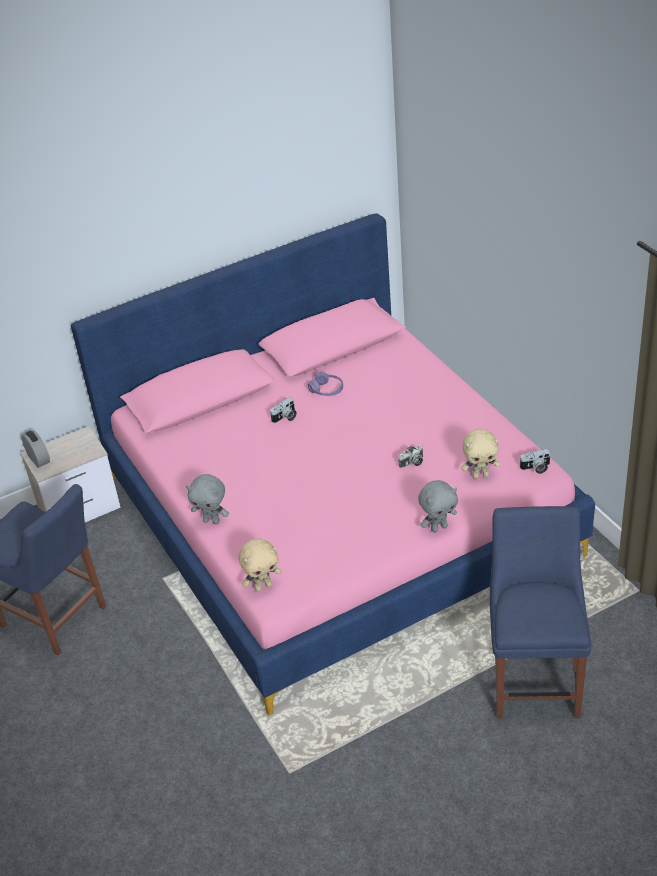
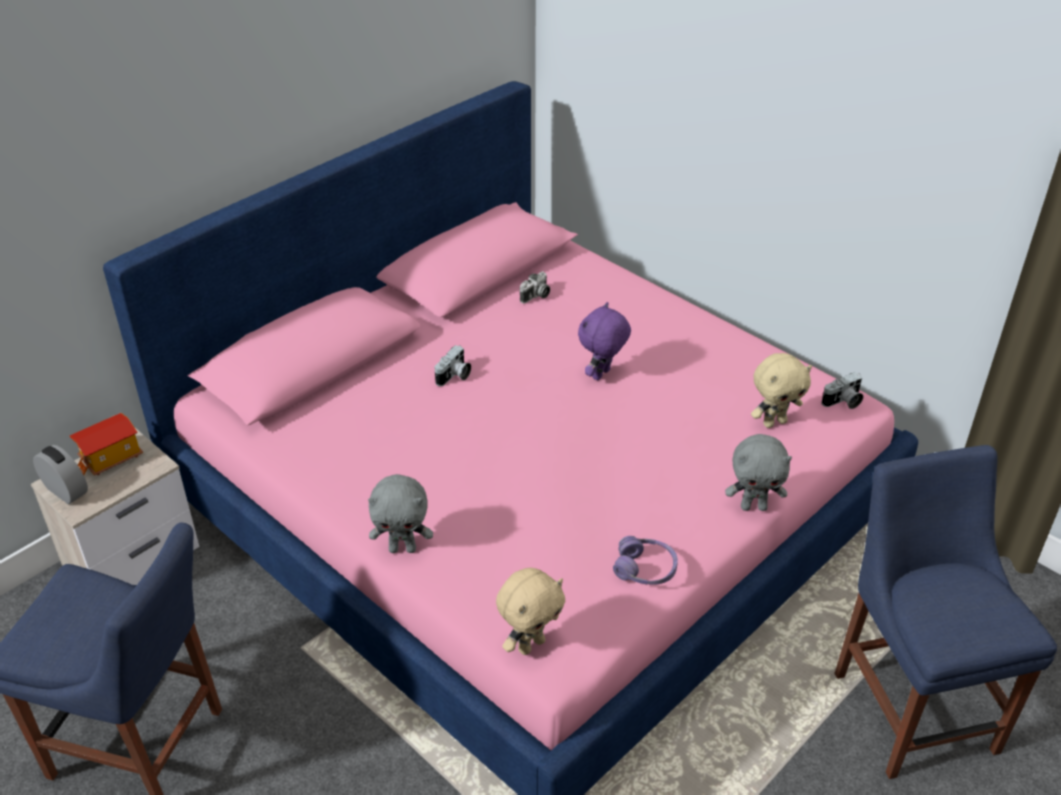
camera: 20 degrees left, 0 degrees up
purple headphones [308,371,343,396] -> purple headphones moved to [613,536,678,585]
camera [398,445,423,468] -> camera moved to [520,271,550,303]
grey plush toy [418,480,458,533] -> grey plush toy turned 45 degrees clockwise [725,434,792,511]
none -> toy house [70,413,143,475]
none -> purple plush toy [578,302,631,381]

